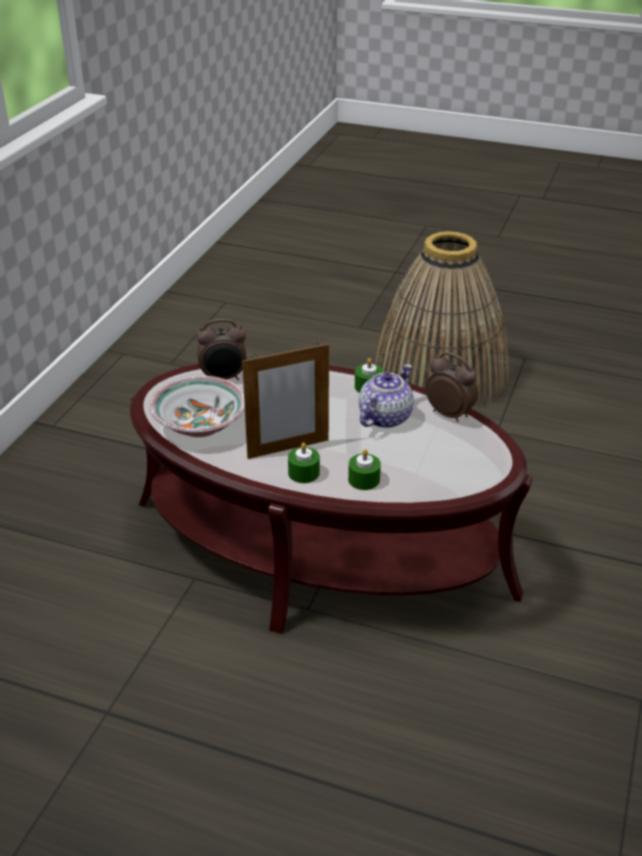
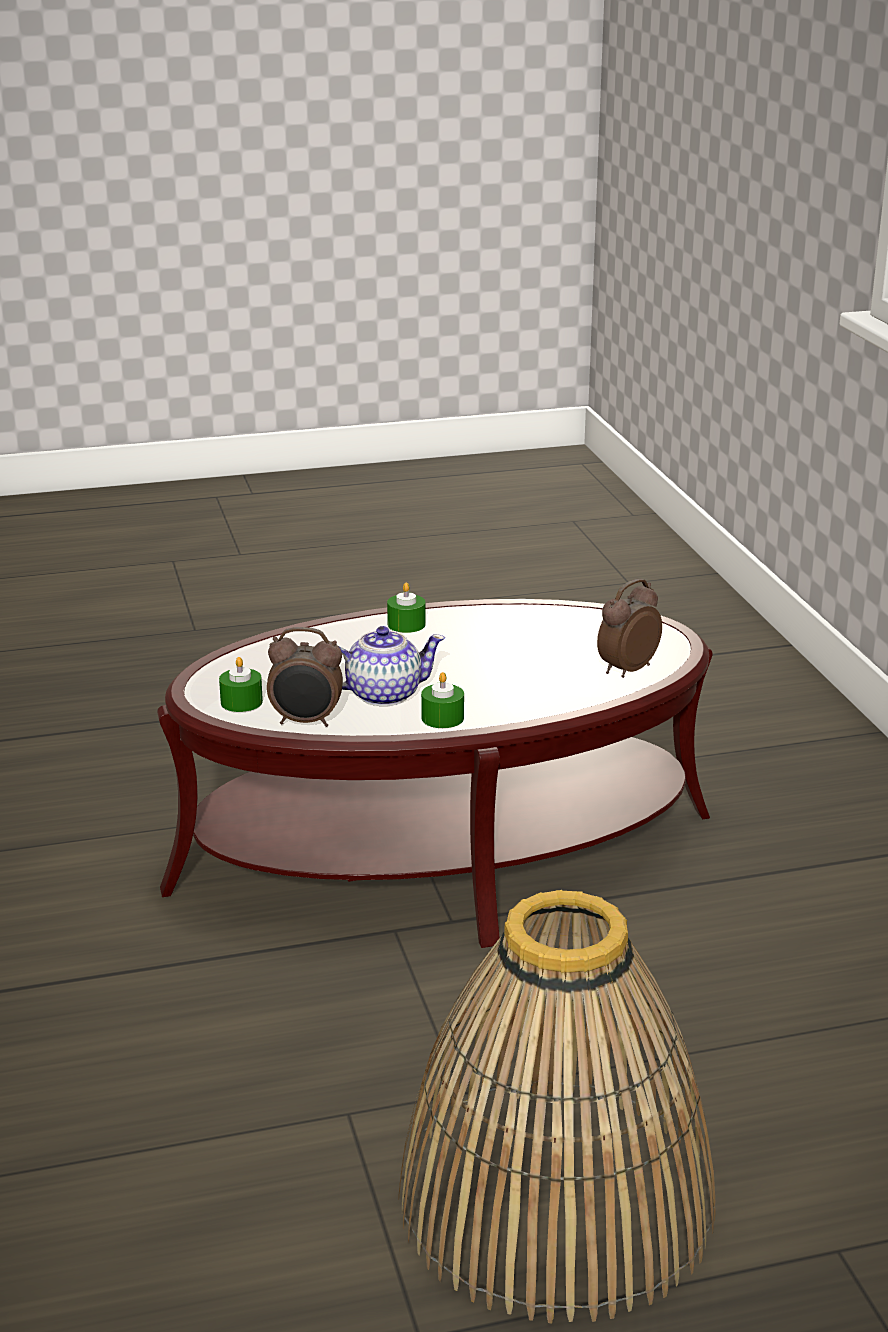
camera: 145 degrees right, 10 degrees down
bowl [149,376,245,437] -> none
picture frame [242,342,329,459] -> none
green candle [348,449,381,490] -> green candle moved to [219,657,263,712]
teapot [359,364,414,428] -> teapot turned 105 degrees counterclockwise [338,626,445,706]

